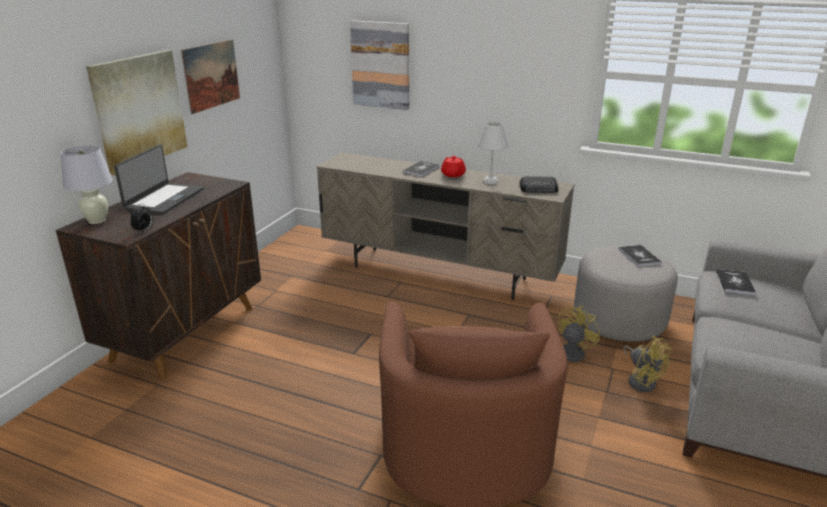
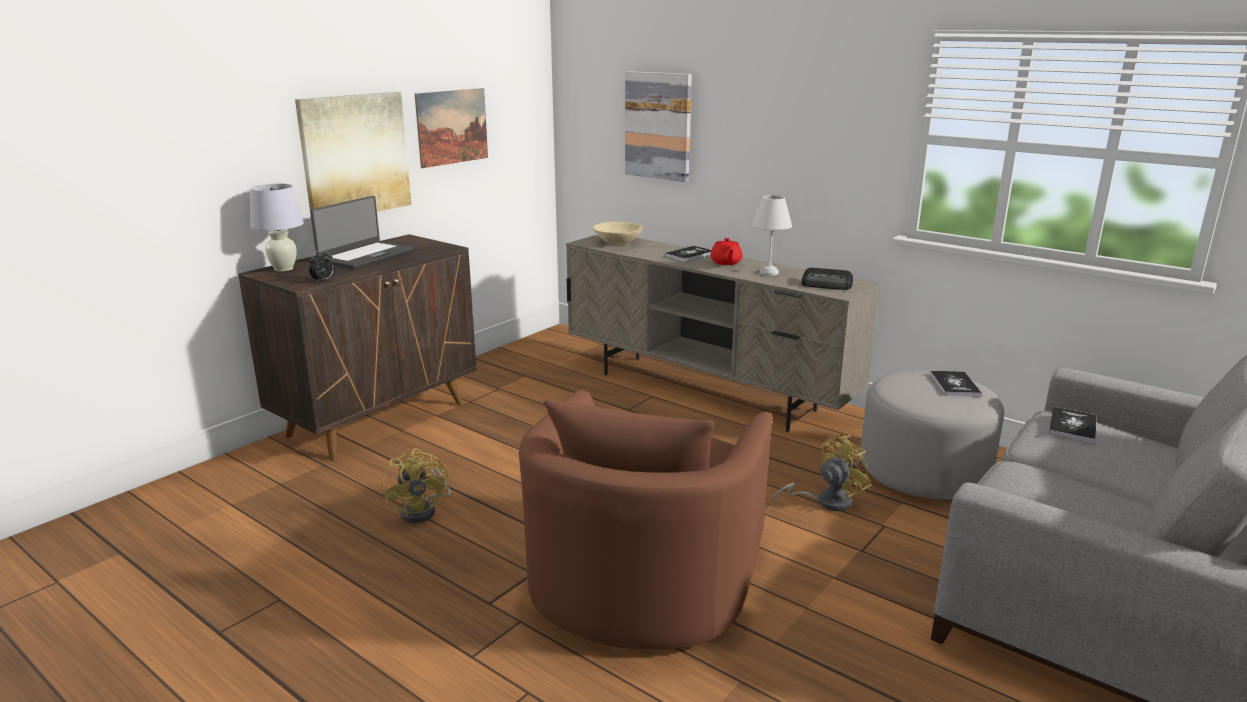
camera: 15 degrees right, 5 degrees down
yellow fan [623,336,672,392] -> yellow fan moved to [382,448,451,523]
none -> beige bowl [593,222,643,244]

